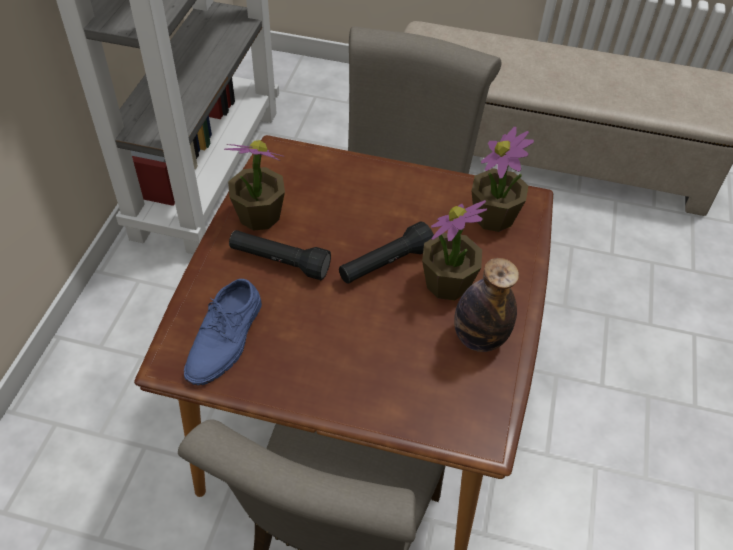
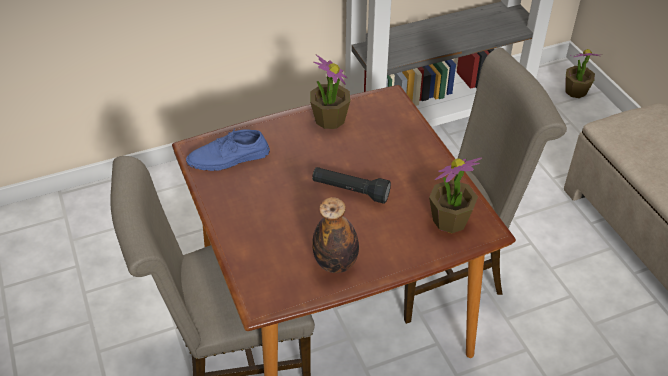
camera: 55 degrees right, 5 degrees down
black flashlight [229,230,331,280] -> none
potted plant [422,200,487,300] -> potted plant moved to [566,49,599,98]

